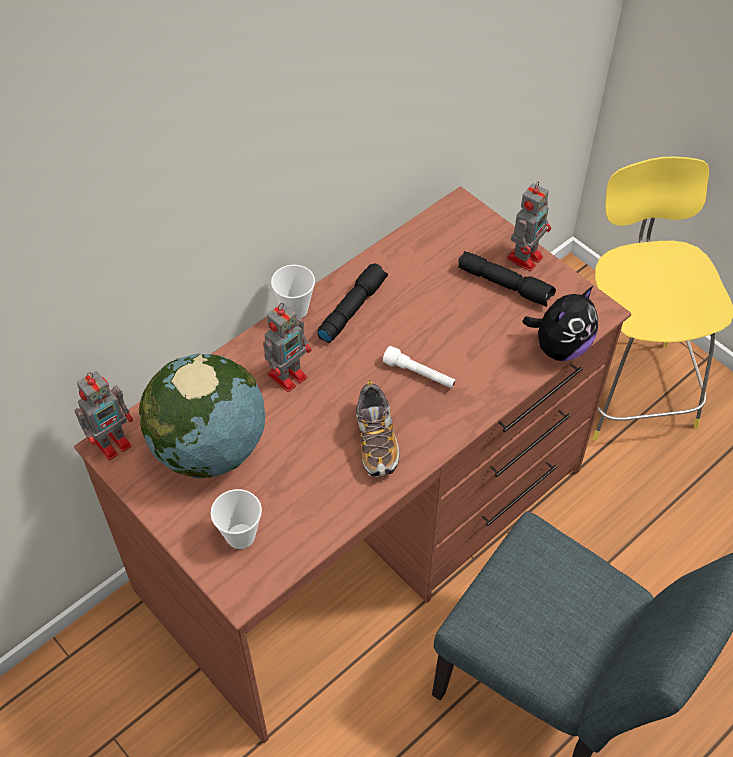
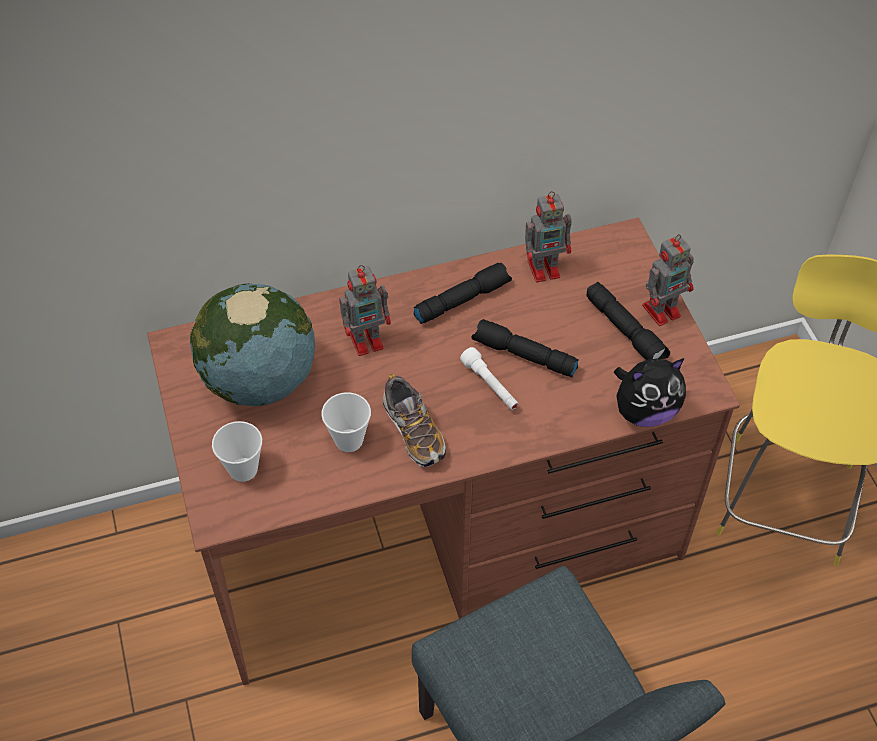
camera: 25 degrees right, 0 degrees up
toy robot [75,371,133,460] -> toy robot moved to [525,191,572,282]
cup [271,265,315,318] -> cup moved to [321,392,371,452]
shoe [356,380,400,477] -> shoe turned 45 degrees counterclockwise [383,374,446,467]
none -> black flashlight [471,319,579,377]

